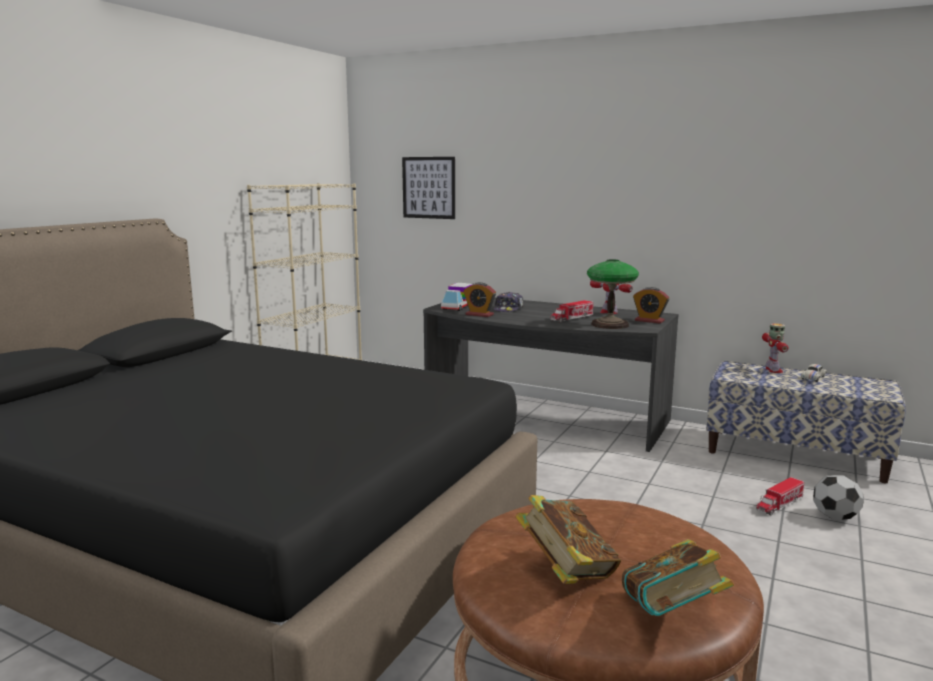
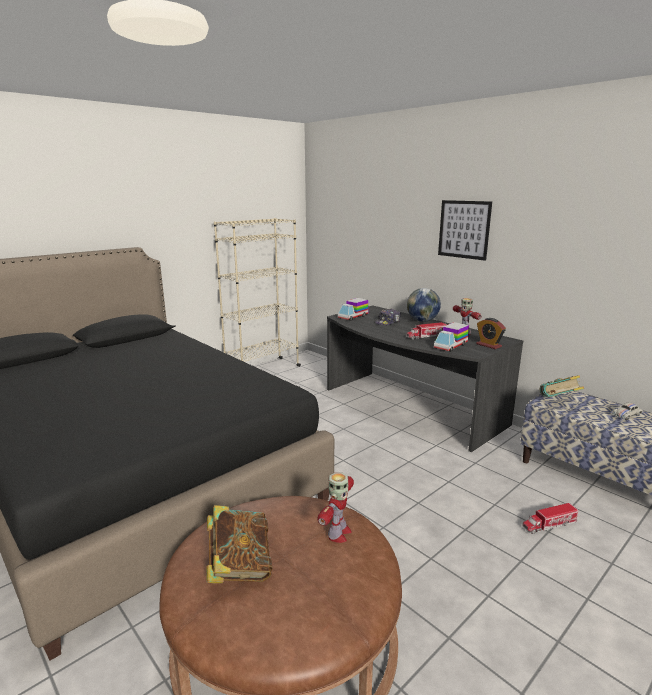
camera: 20 degrees right, 5 degrees up
picture [402,157,455,219] -> picture moved to [438,200,492,261]
alarm clock [464,282,496,317] -> none
table lamp [587,260,639,329] -> toy truck [434,322,469,352]
book [622,539,734,616] -> book moved to [540,375,584,397]
toy robot [762,323,788,373] -> toy robot moved to [317,473,354,543]
football [813,475,864,520] -> none
none -> globe [407,288,441,322]

